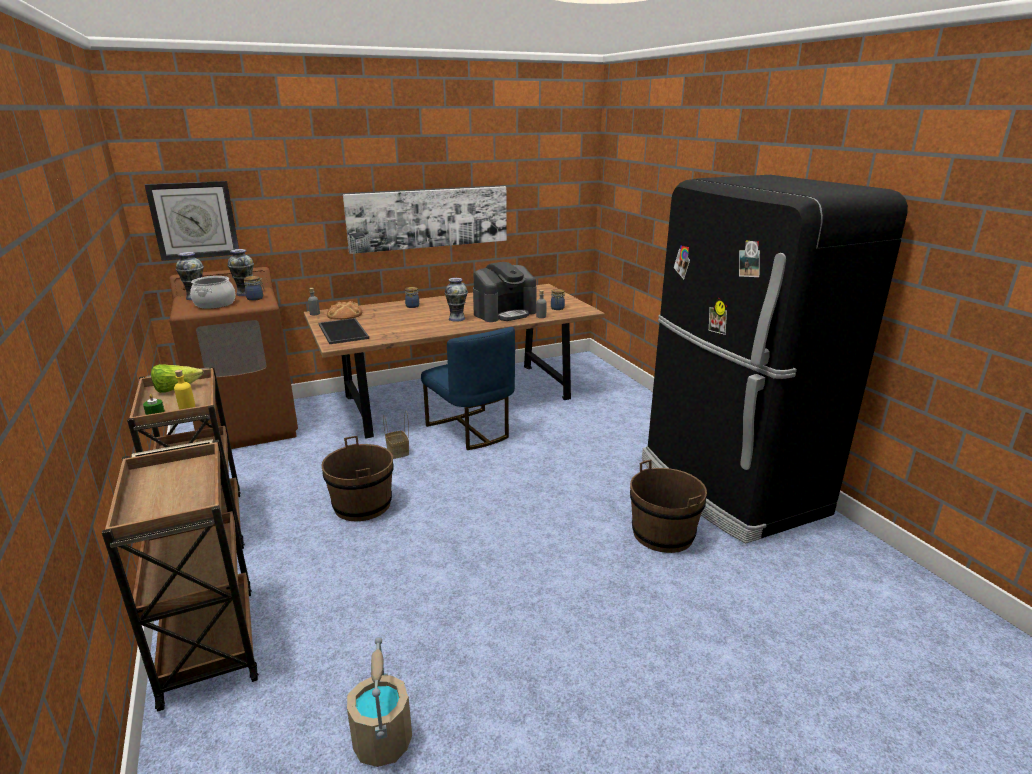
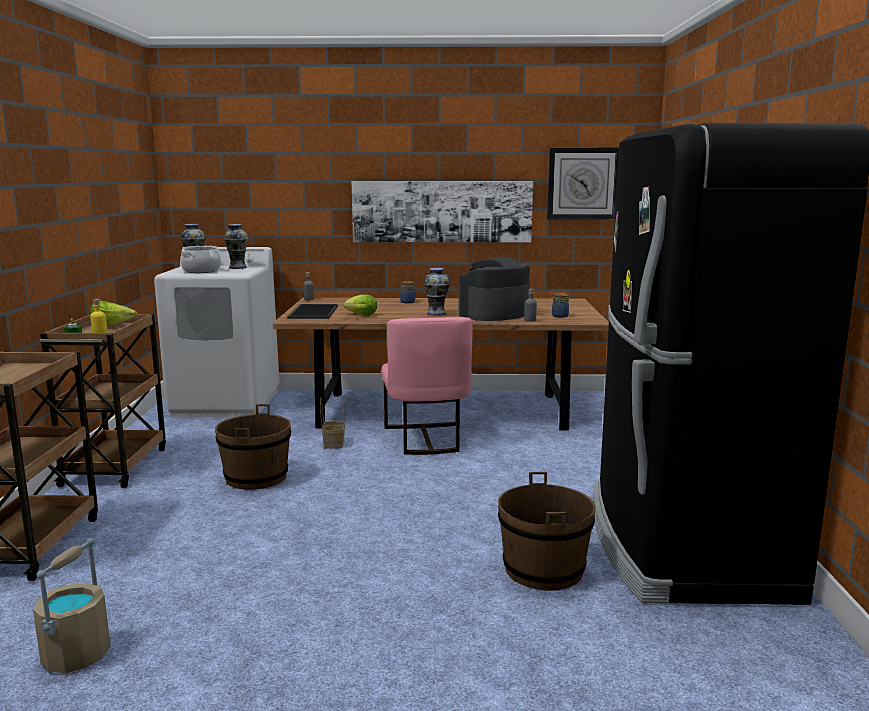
camera: 25 degrees right, 10 degrees down
wall clock [144,181,239,261] -> wall clock moved to [547,148,619,220]
brown washing machine [169,267,298,449] -> white washing machine [154,247,279,417]
jar [244,276,264,301] -> none
bread [327,301,362,320] -> none
blue chair [421,327,515,450] -> pink chair [381,317,473,455]
coffee machine [473,262,537,322] -> coffee machine turned 150 degrees clockwise [459,257,530,321]
none -> lettuce [344,294,377,315]

